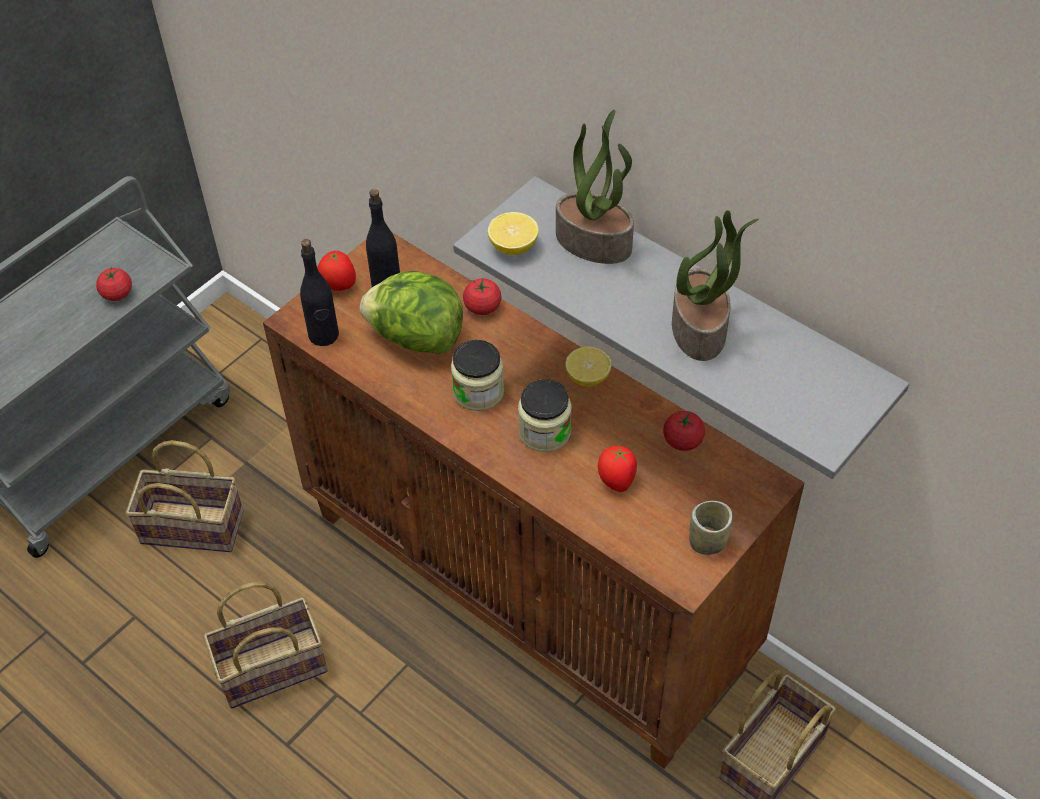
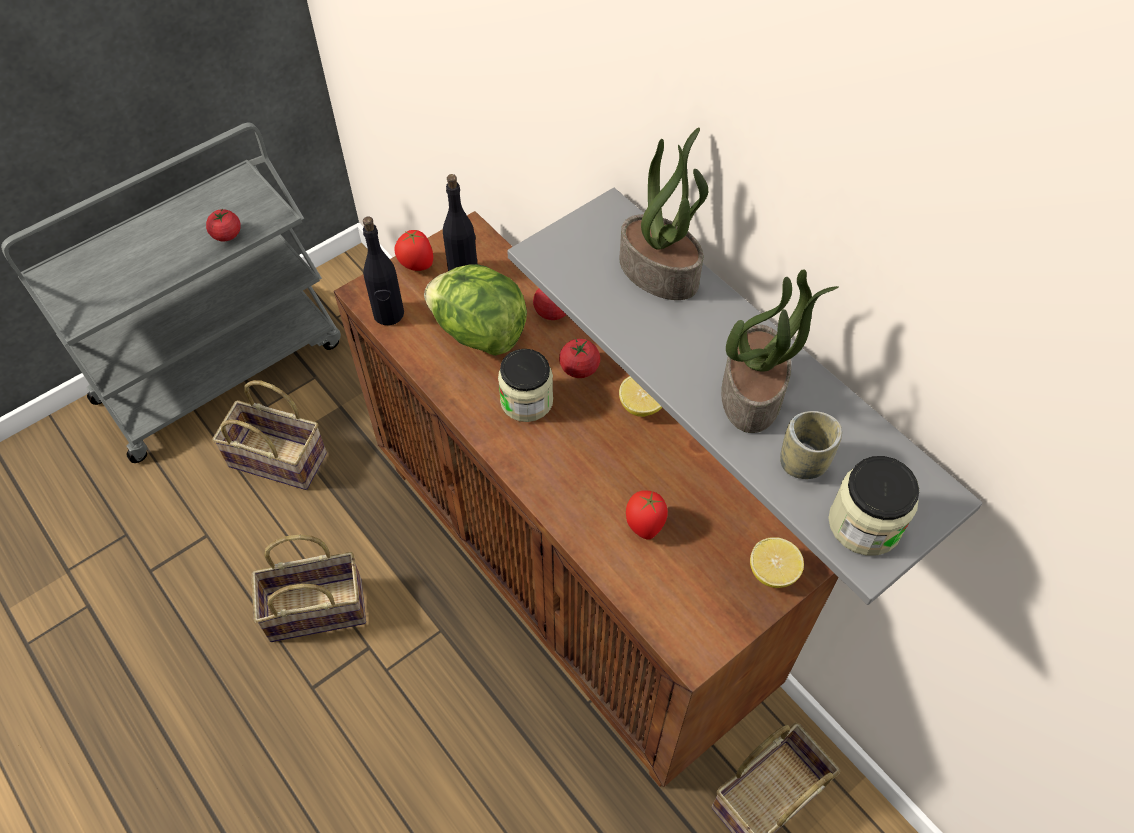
camera: 10 degrees right, 5 degrees up
lemon [488,212,539,255] -> lemon moved to [750,537,804,588]
jar [518,379,572,452] -> jar moved to [828,456,919,556]
tomato [663,411,705,451] -> tomato moved to [559,338,600,378]
cup [689,501,733,555] -> cup moved to [780,411,842,479]

